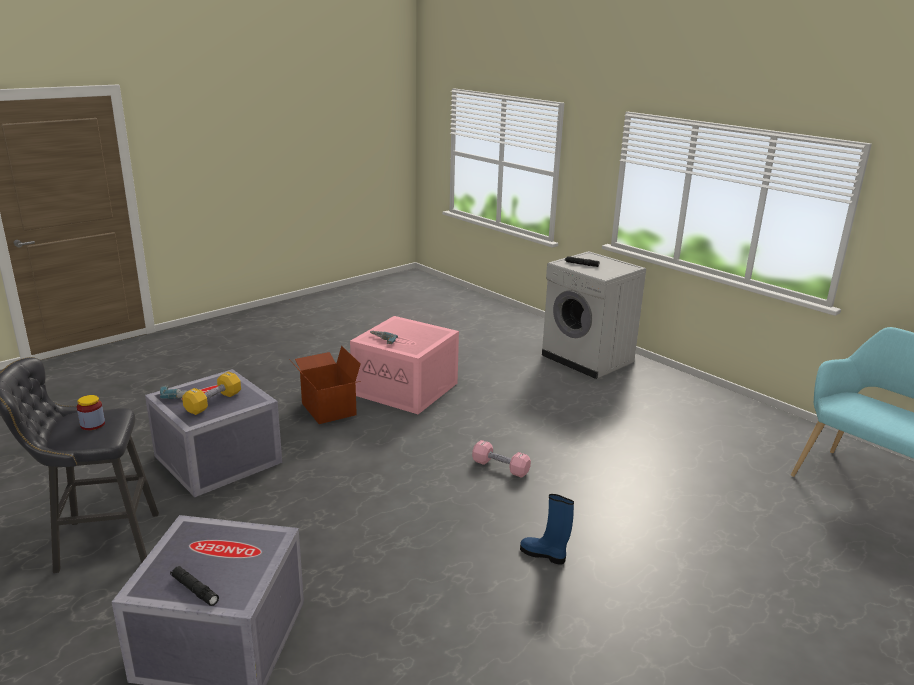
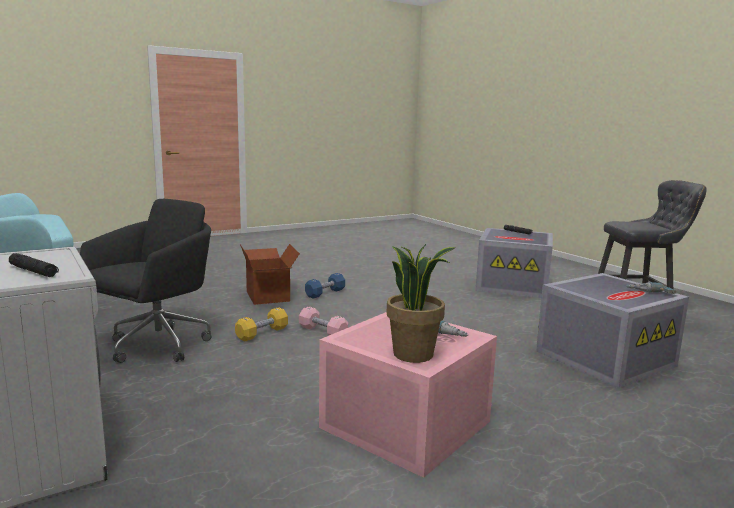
camera: 170 degrees left, 10 degrees down
jar [77,395,105,430] -> none
yellow dumbbell [182,372,241,415] -> yellow dumbbell moved to [235,307,288,342]
cardboard box [288,346,361,424] -> cardboard box moved to [240,244,300,305]
blue boot [520,494,574,565] -> blue dumbbell [305,273,345,299]
none -> black office chair [80,199,211,363]
none -> potted plant [387,244,456,363]

